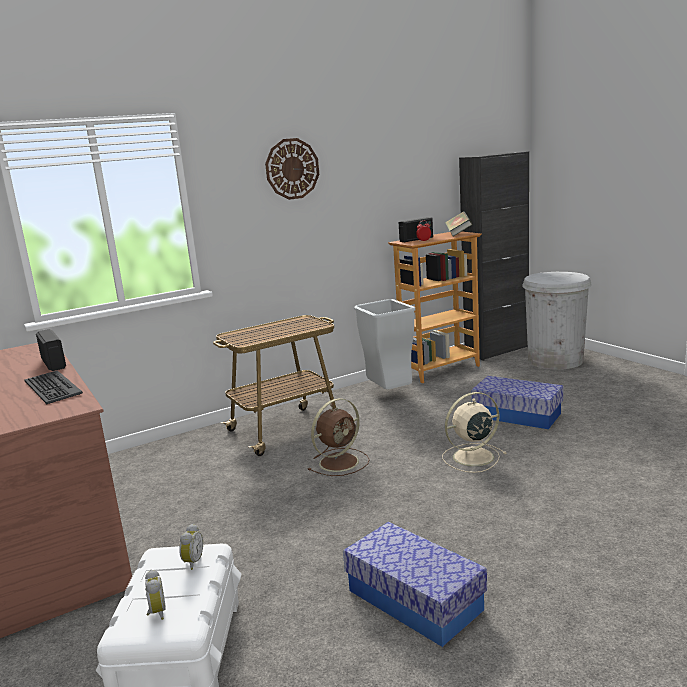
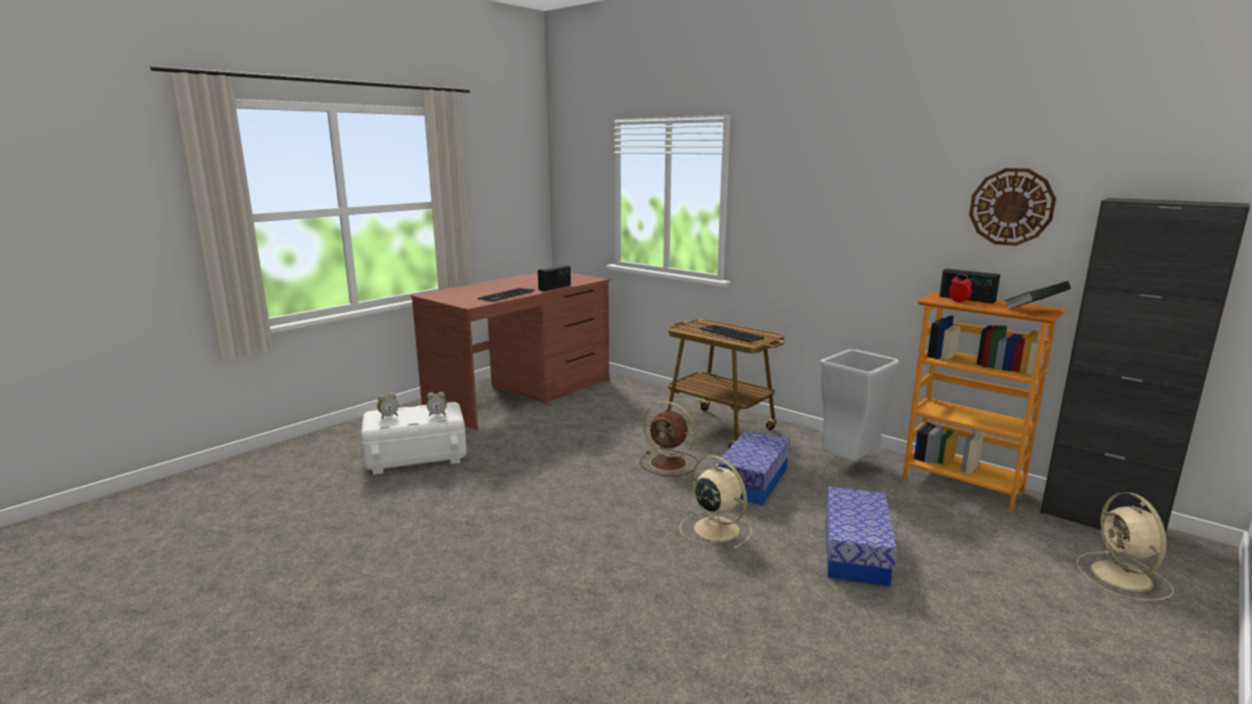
camera: 70 degrees right, 0 degrees up
wall clock [265,138,319,200] -> wall clock moved to [969,168,1056,246]
storage box [343,522,487,647] -> storage box moved to [716,430,790,506]
white trash can [522,272,592,369] -> beige fan [1076,492,1174,601]
none -> keyboard [700,325,764,342]

